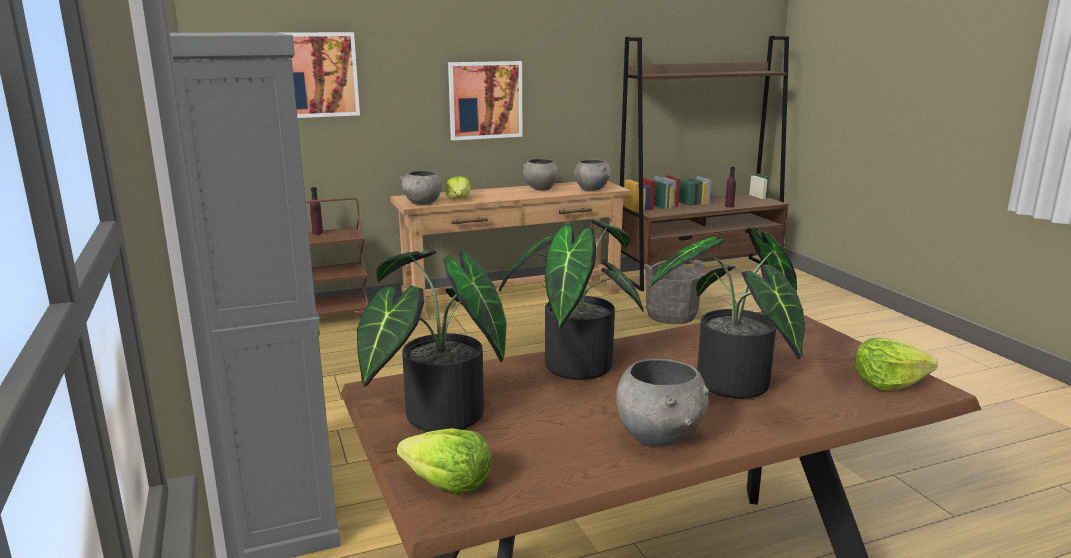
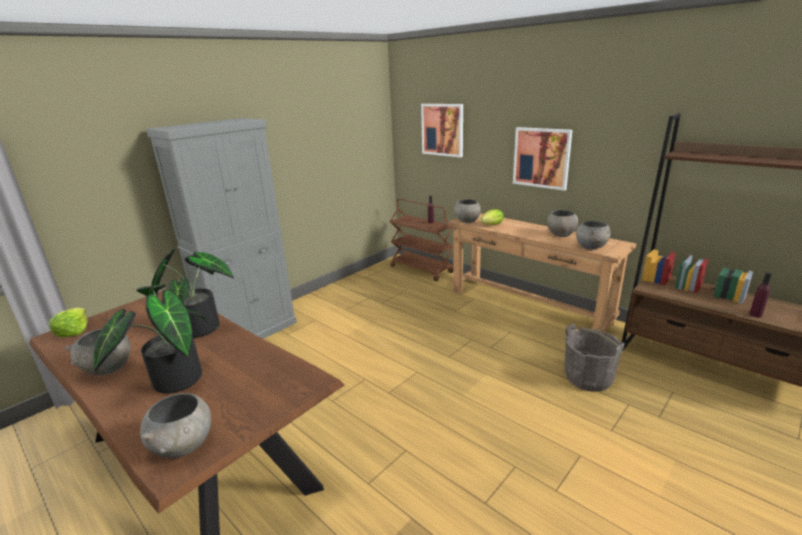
camera: 65 degrees right, 5 degrees up
potted plant [357,250,507,432] -> none
lettuce [855,338,938,390] -> grey bowl [140,393,211,458]

